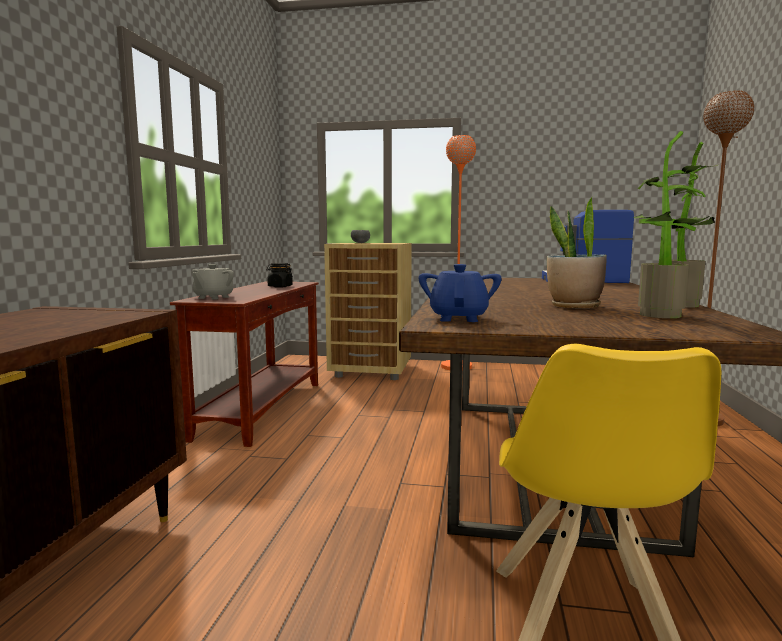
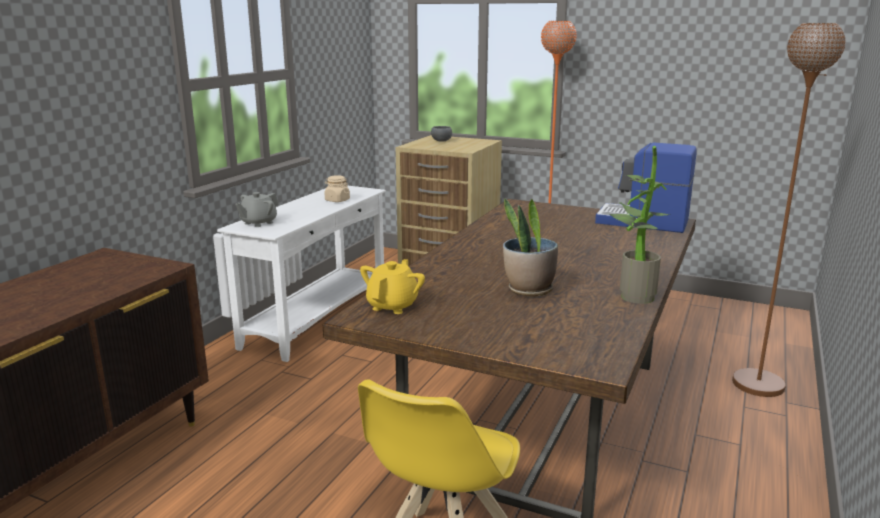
camera: 15 degrees right, 10 degrees up
brown console table [170,281,319,447] -> white console table [217,186,386,362]
black jar [267,263,293,288] -> beige jar [324,175,350,202]
blue teapot [419,264,502,322] -> yellow teapot [360,259,425,314]
potted plant [634,131,719,318] -> none

